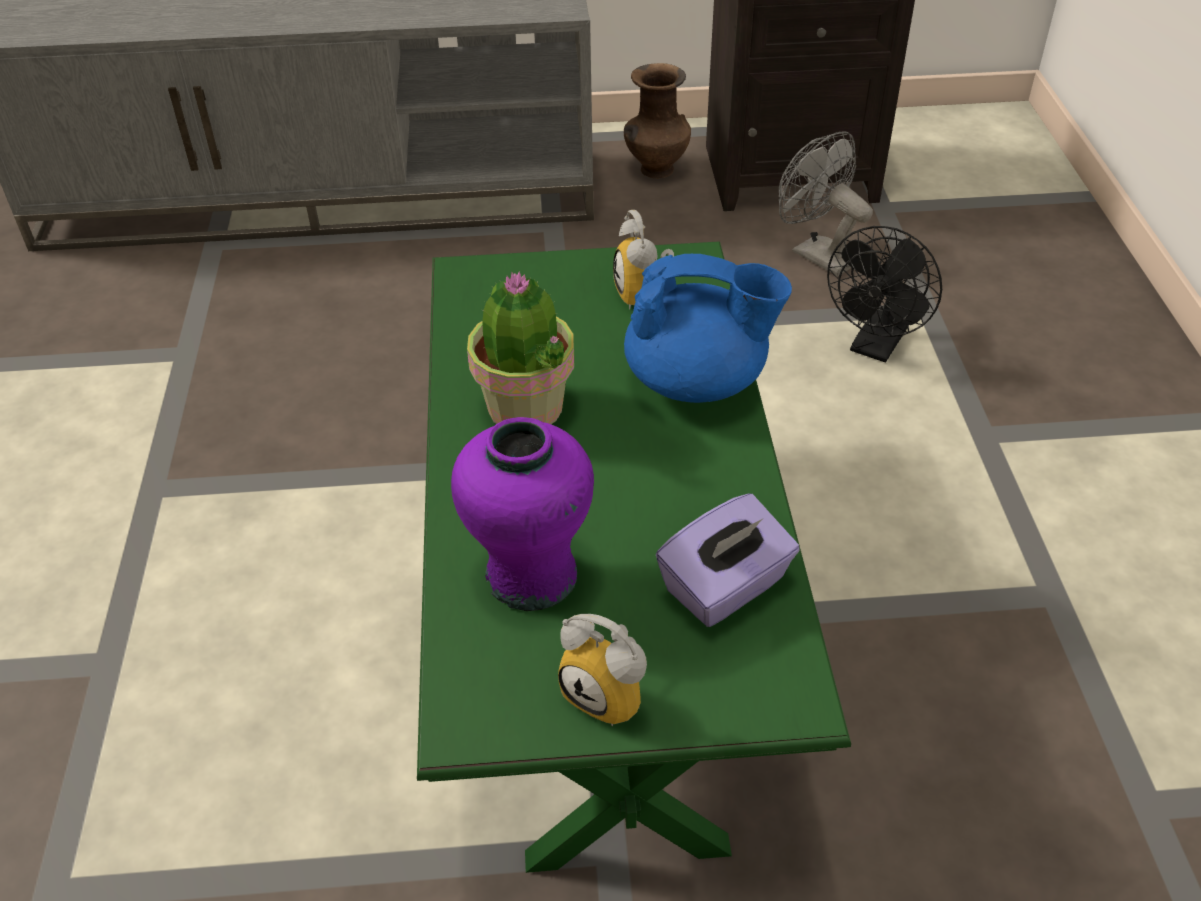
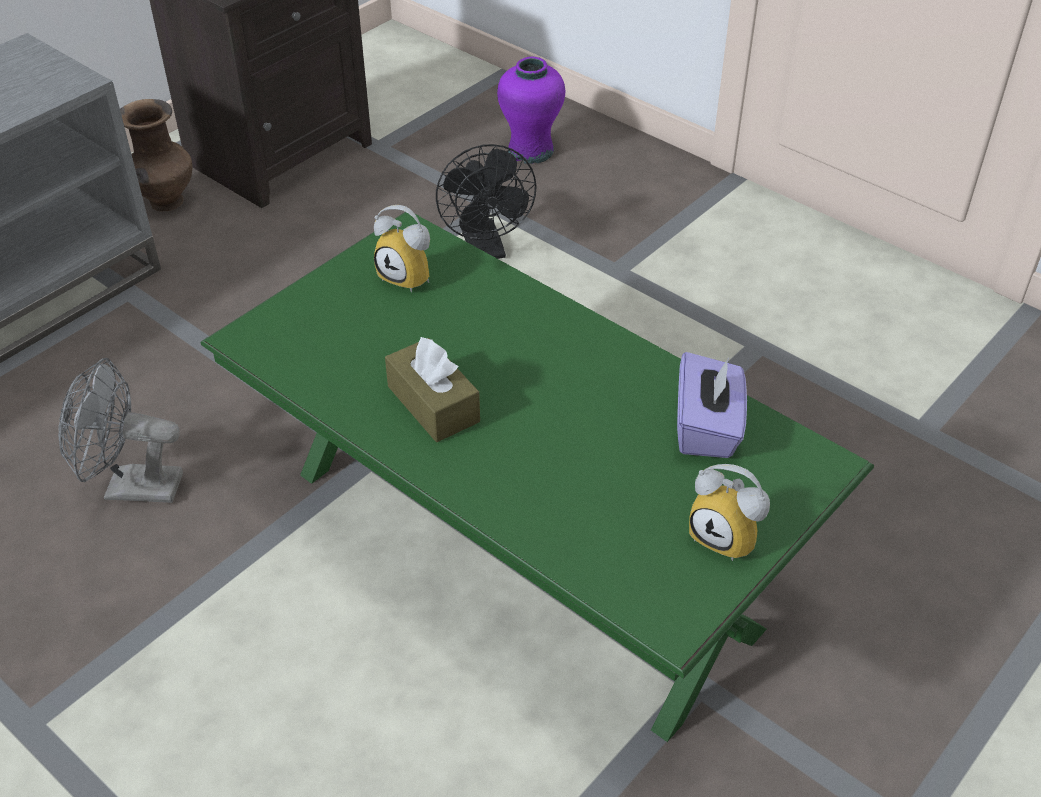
camera: 45 degrees left, 0 degrees up
purple vase [451,417,594,611] -> purple vase moved to [497,57,565,164]
potted plant [467,271,574,424] -> brown tissue box [385,337,480,442]
alarm clock [558,614,647,726] -> alarm clock turned 45 degrees clockwise [689,464,770,561]
blue teapot [624,254,792,403] -> none
grey fan [779,131,873,276] -> grey fan moved to [58,358,183,503]

